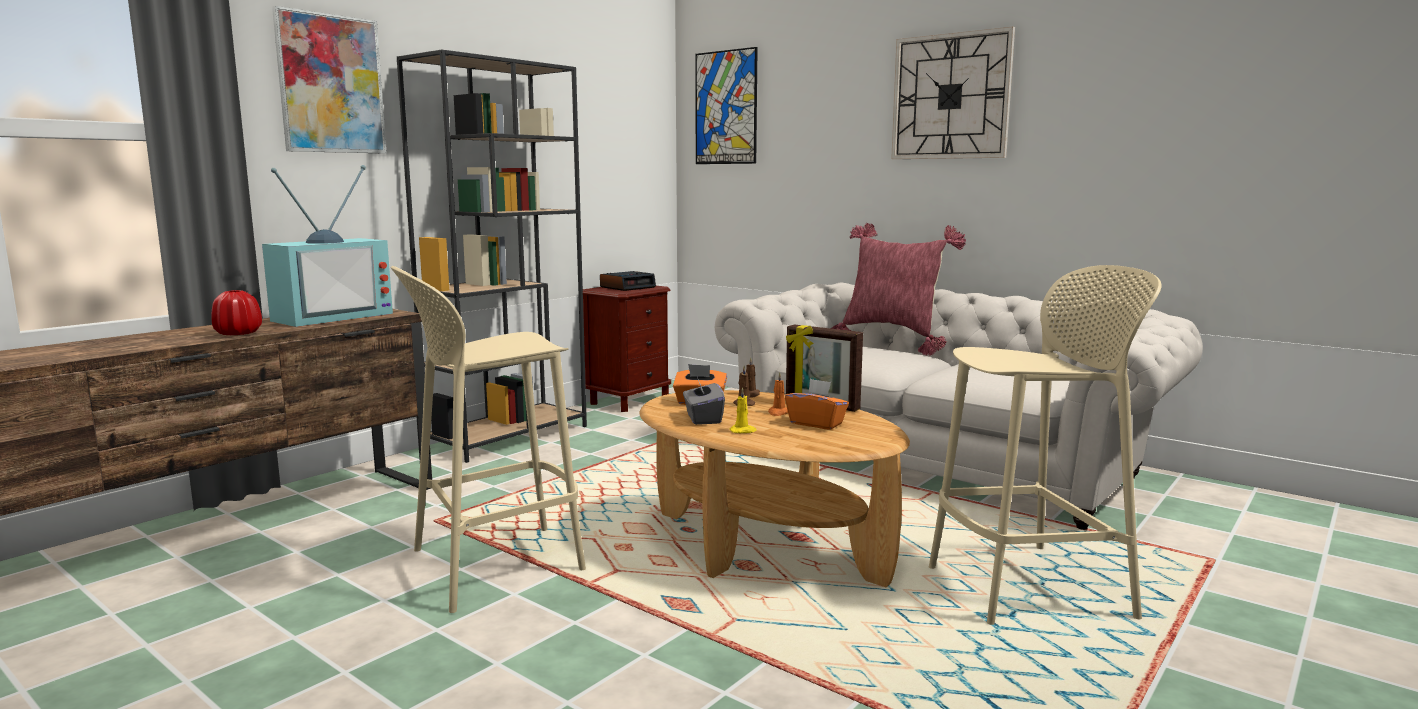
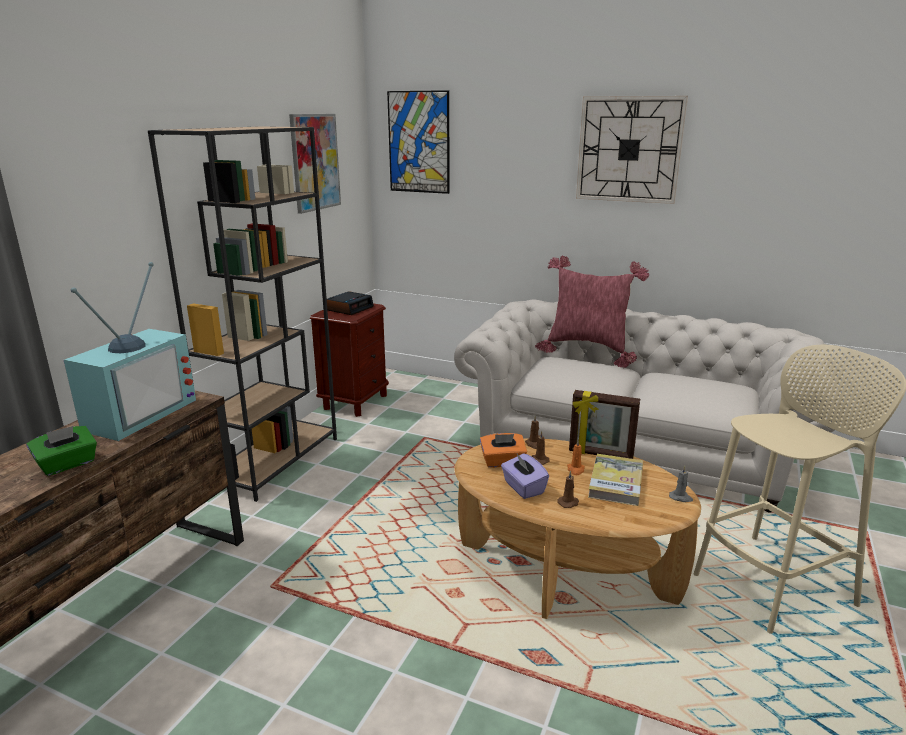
camera: 15 degrees left, 10 degrees up
red vase [211,290,262,335] -> green tissue box [26,426,97,476]
picture [272,6,387,153] -> picture moved to [289,114,341,214]
beige stool [390,266,586,613] -> none
grey tissue box [683,377,725,425] -> purple tissue box [501,453,549,499]
yellow candle [729,388,757,433] -> brown candle [557,471,579,508]
orange tissue box [785,379,849,430] -> book [588,454,643,506]
none -> grey candle [669,466,693,502]

